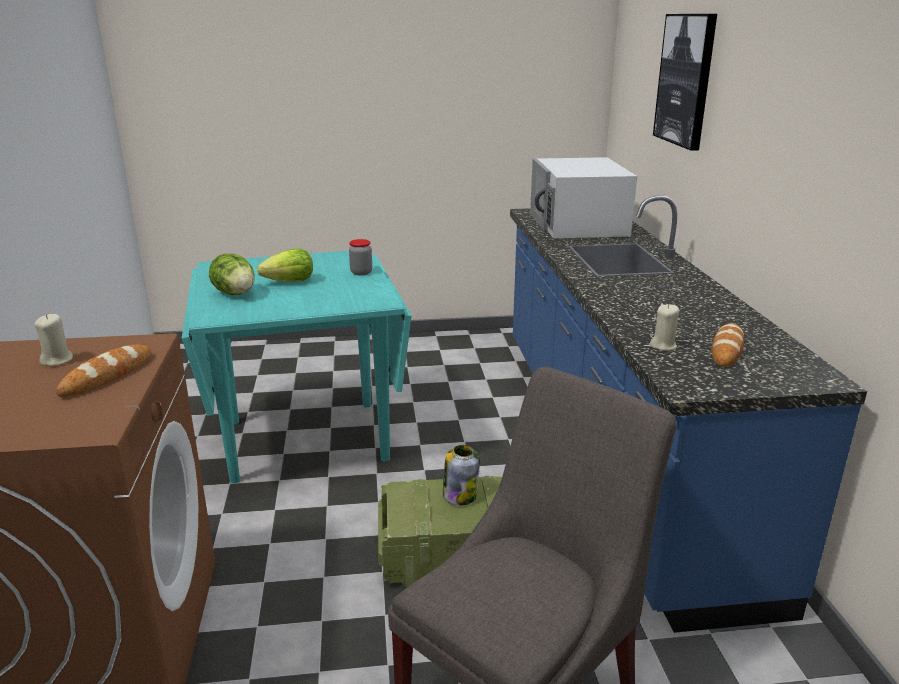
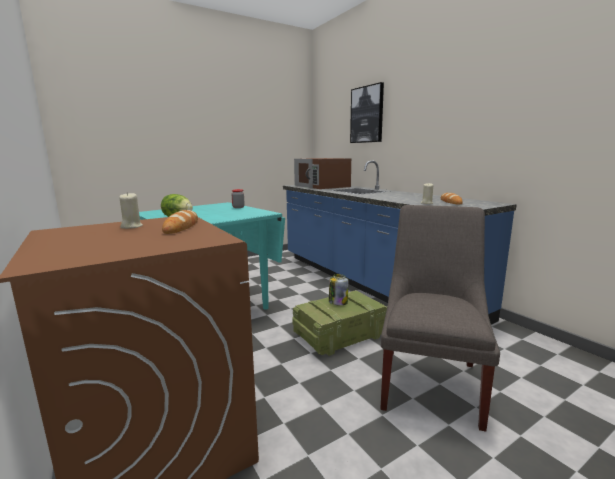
camera: 25 degrees left, 10 degrees down
lettuce [257,248,313,282] -> none
white microwave [530,157,637,238] -> brown microwave [294,158,351,189]

